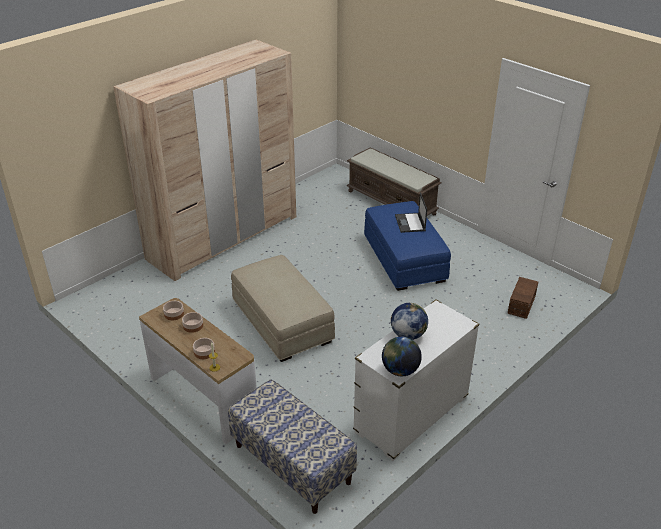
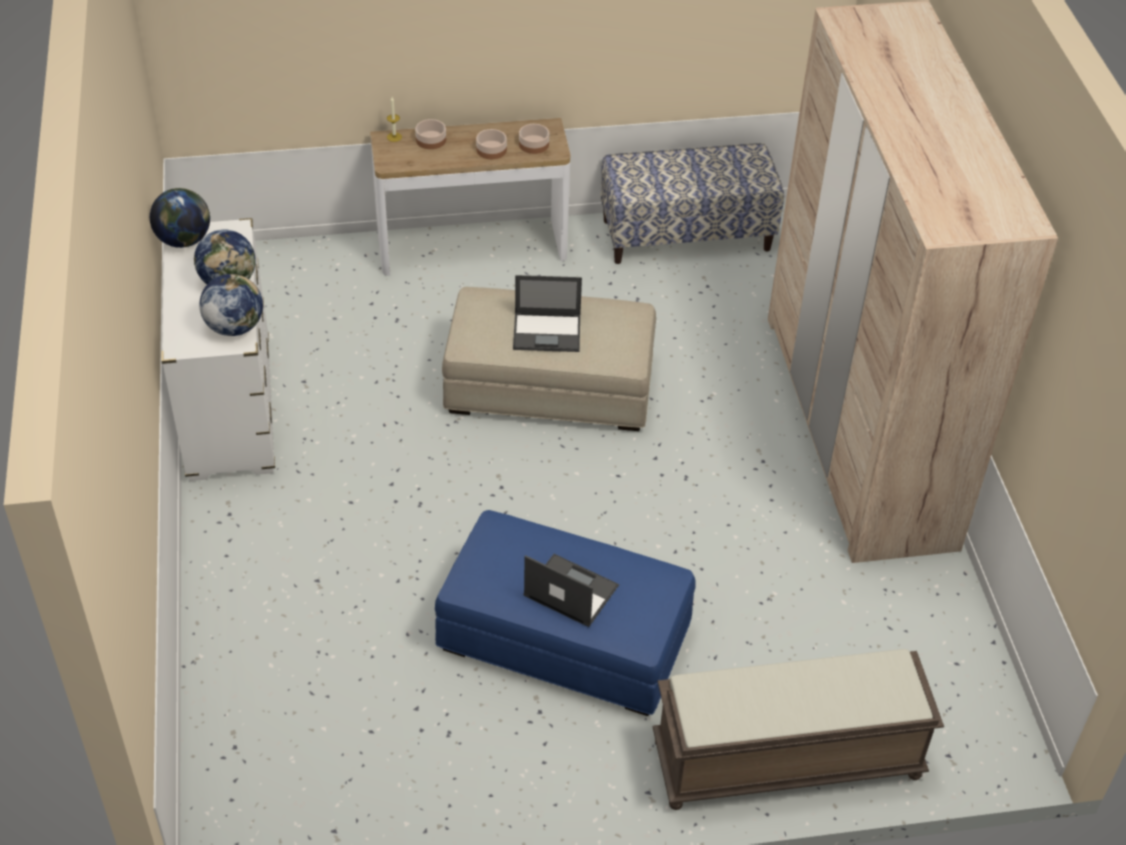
camera: 125 degrees right, 10 degrees up
bench [228,379,357,514] -> bench moved to [600,143,784,264]
brown storage box [507,277,538,319] -> none
none -> globe [199,274,263,336]
none -> laptop [513,275,582,352]

